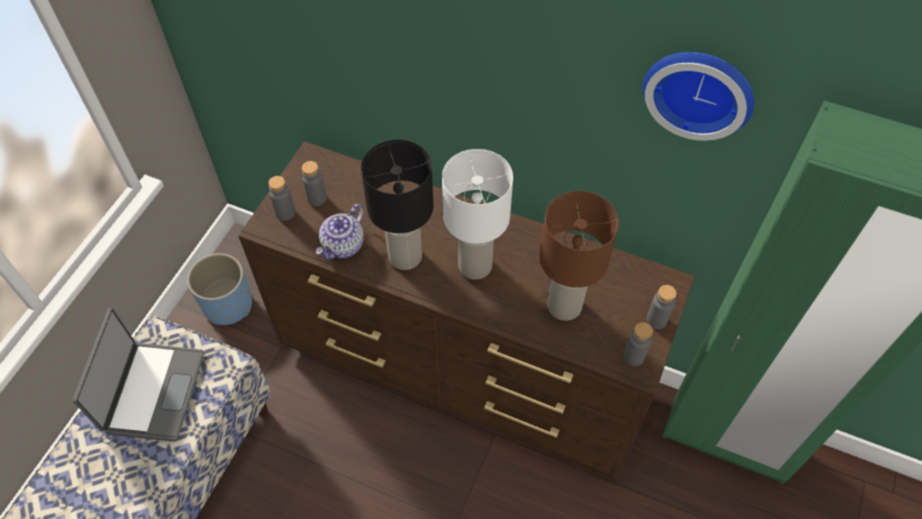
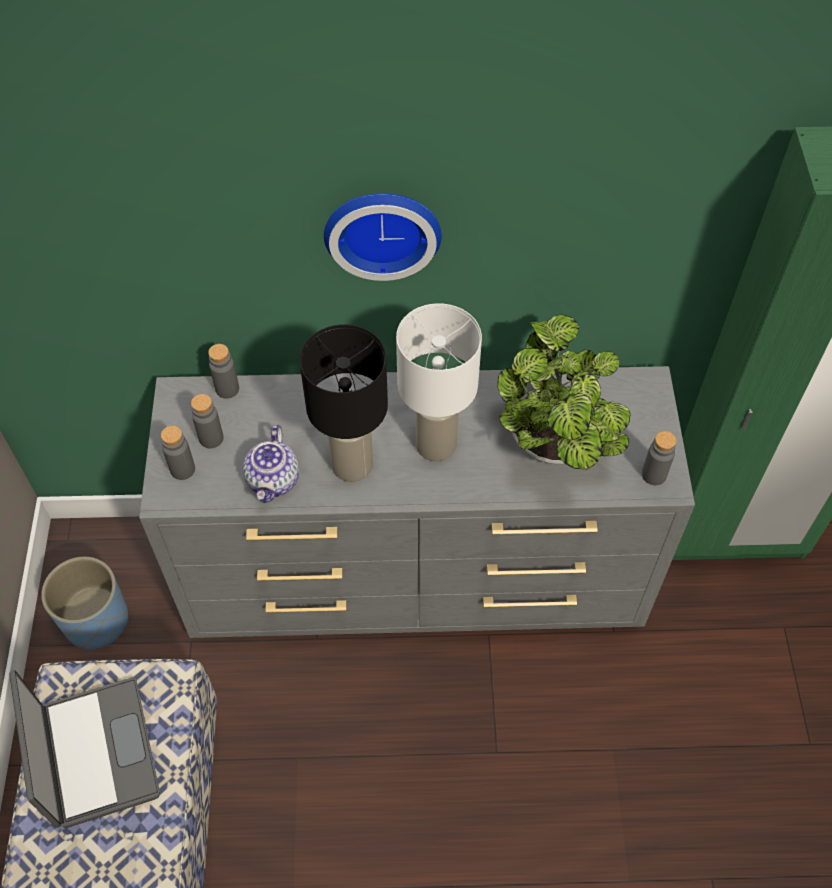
camera: 25 degrees left, 0 degrees up
brown dresser [238,141,695,480] -> grey dresser [139,366,695,638]
brown table lamp [540,191,619,321] -> potted plant [497,314,631,469]
wall clock [643,52,754,141] -> wall clock moved to [324,193,442,281]
grey bottle [646,285,677,329] -> grey bottle moved to [208,344,239,399]

